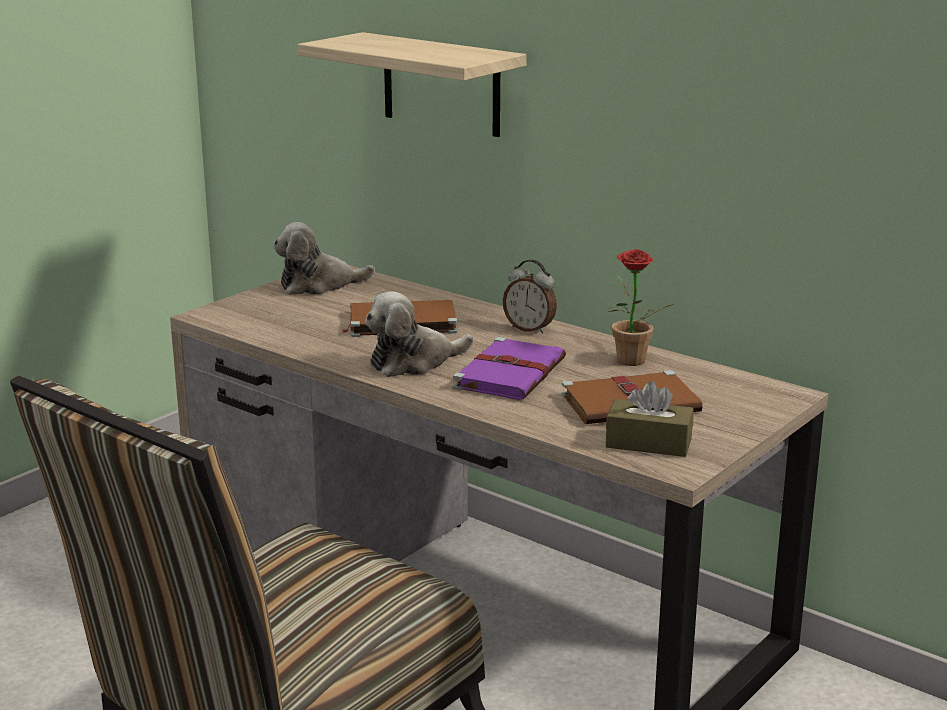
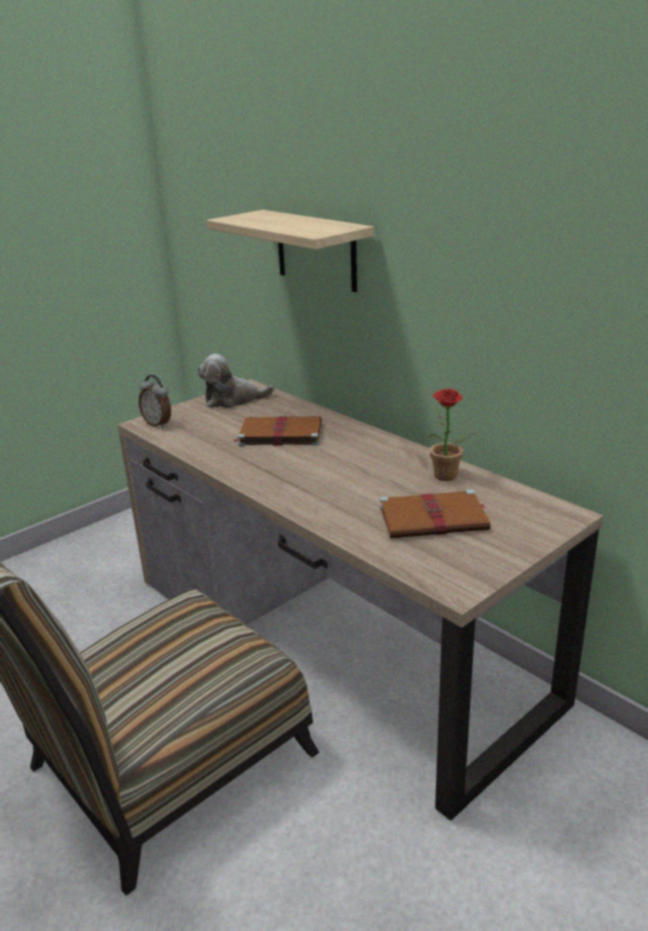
camera: 10 degrees right, 5 degrees up
plush toy [365,292,474,377] -> none
purple book [453,337,566,400] -> none
alarm clock [503,259,557,334] -> alarm clock moved to [139,375,171,428]
brown tissue box [606,381,694,457] -> none

